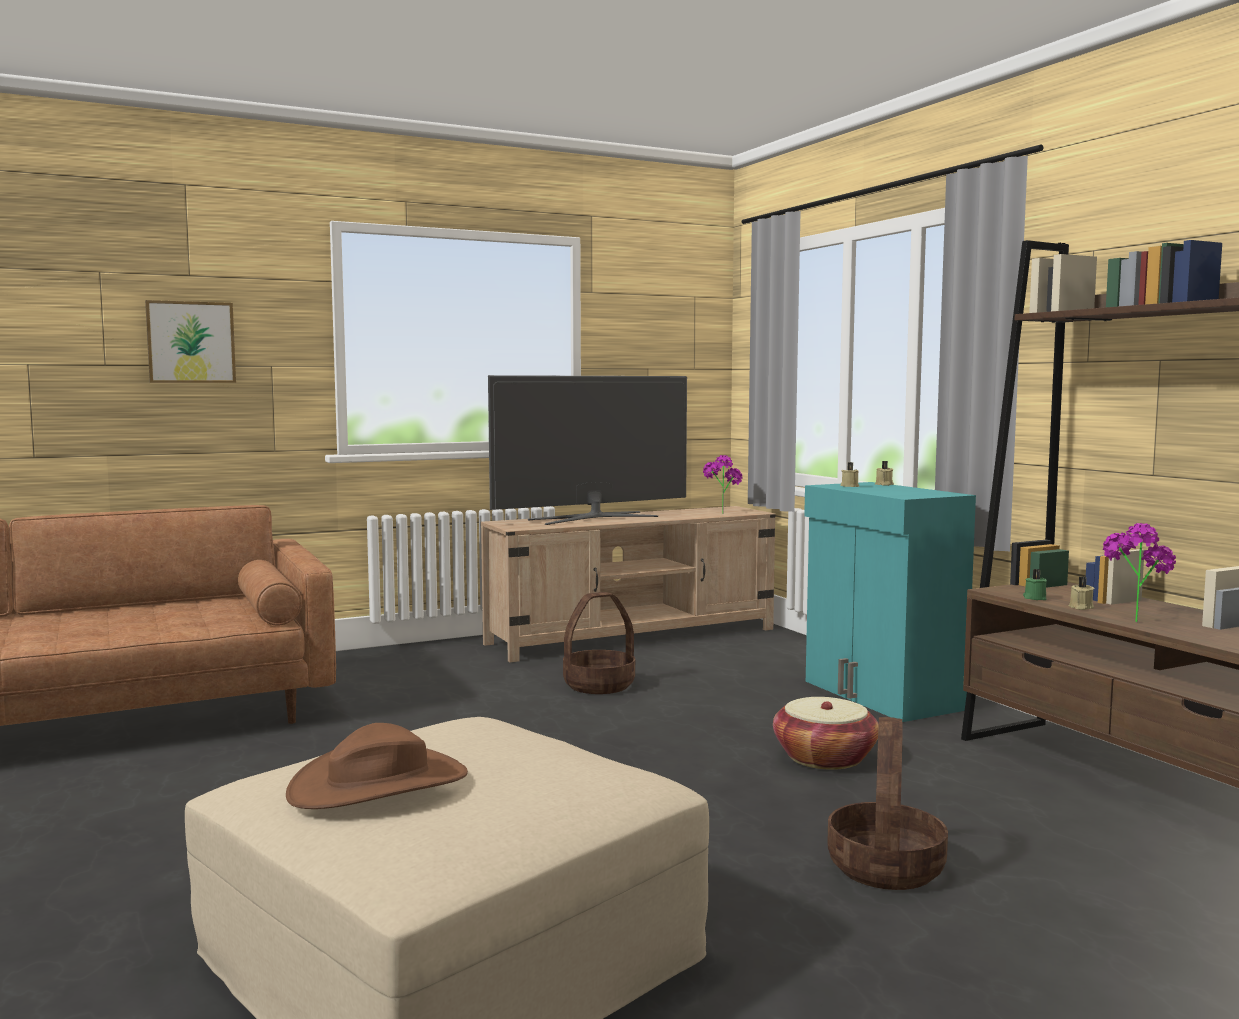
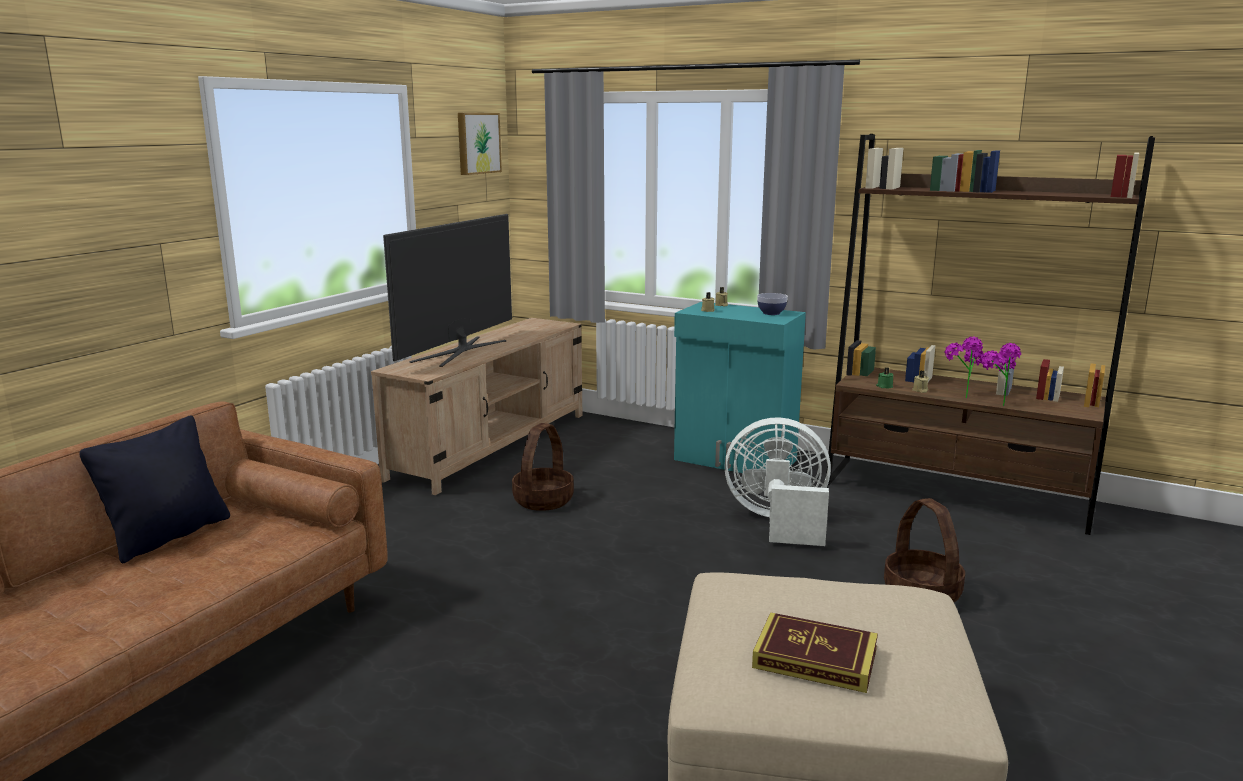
camera: 35 degrees left, 10 degrees up
picture [145,300,236,383] -> picture moved to [458,113,502,175]
brown hat [286,723,468,809] -> book [752,612,878,693]
potted plant [703,455,743,514] -> potted plant moved to [981,343,1021,406]
basket [773,697,879,770] -> white fan [724,417,831,546]
none -> black pillow [79,415,230,563]
none -> bowl [757,293,788,315]

